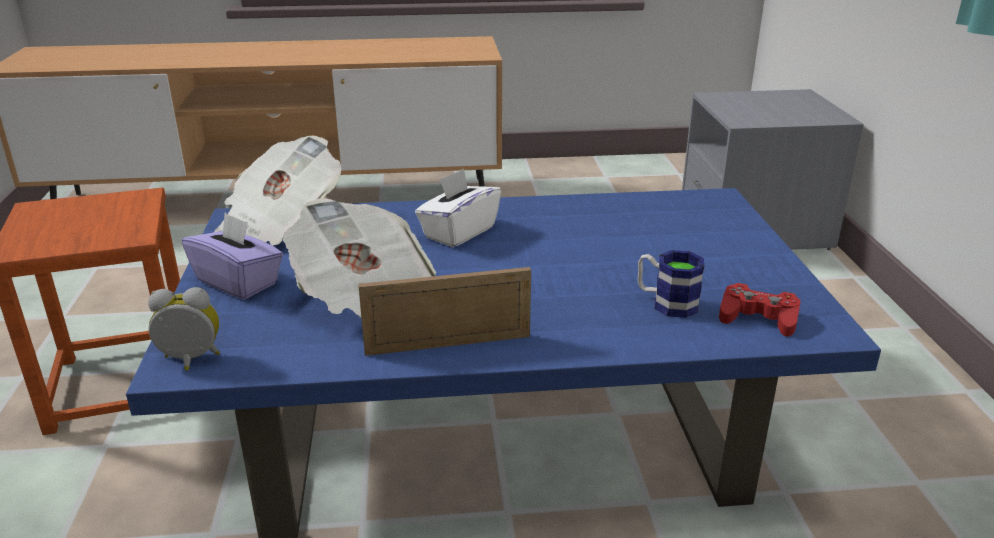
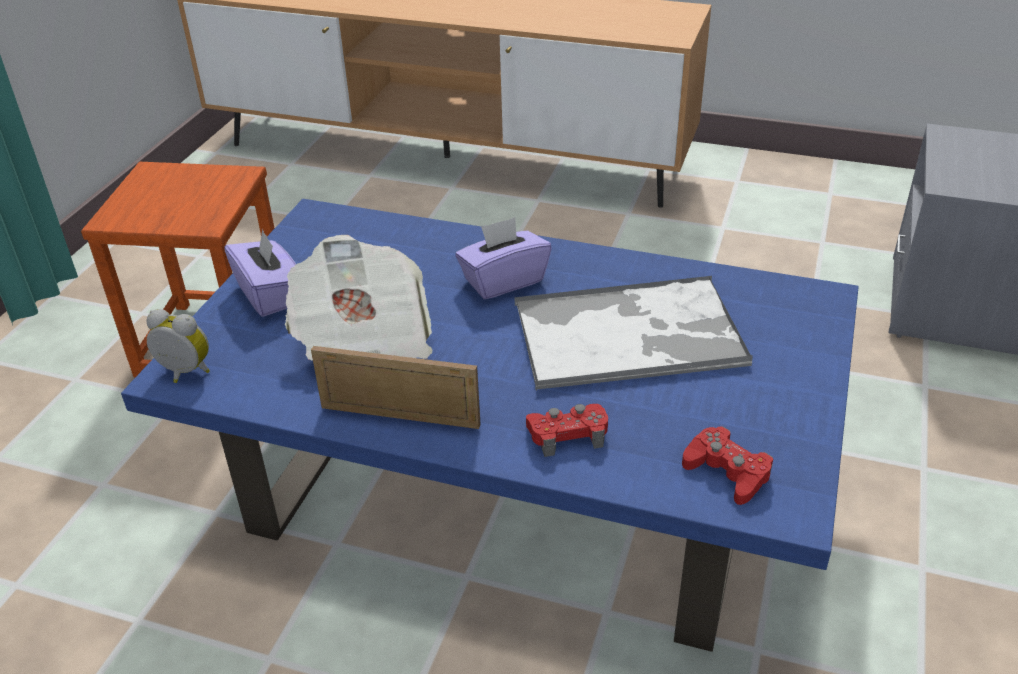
camera: 25 degrees right, 10 degrees up
newspaper [214,135,342,246] -> none
white tissue box [415,169,501,247] -> purple tissue box [456,217,552,299]
mug [638,250,705,318] -> none
none -> tray [515,276,753,391]
none -> red game controller [526,404,608,457]

